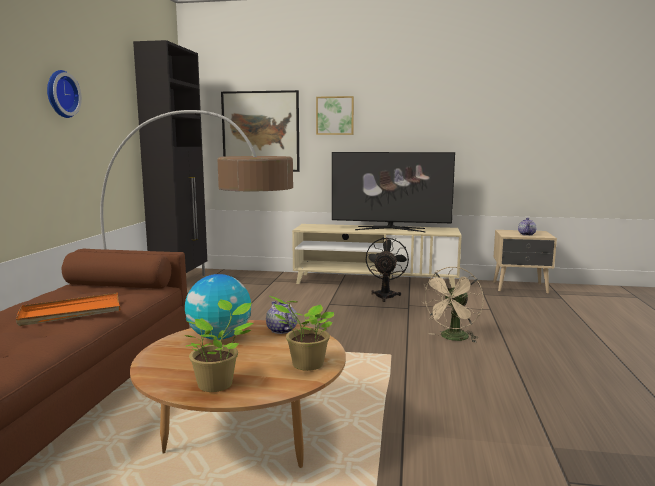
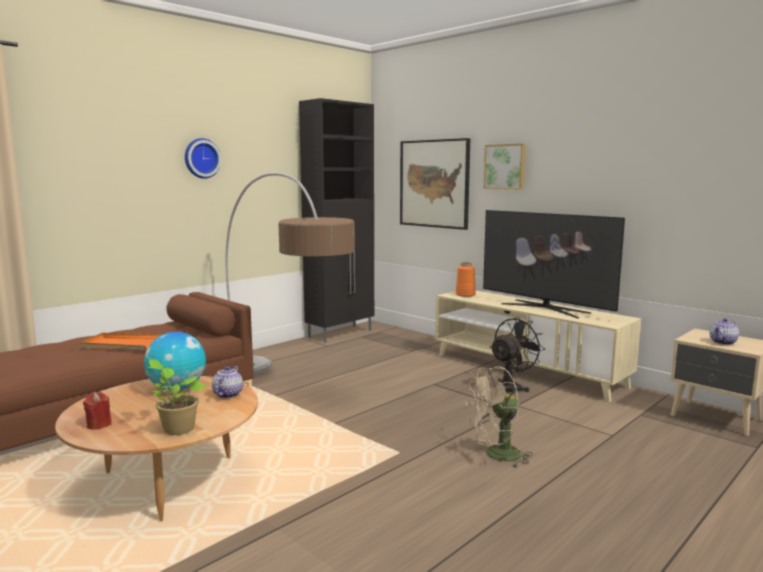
camera: 35 degrees right, 0 degrees up
potted plant [185,299,254,392] -> red candle [83,392,112,430]
none -> orange vase [456,262,476,297]

